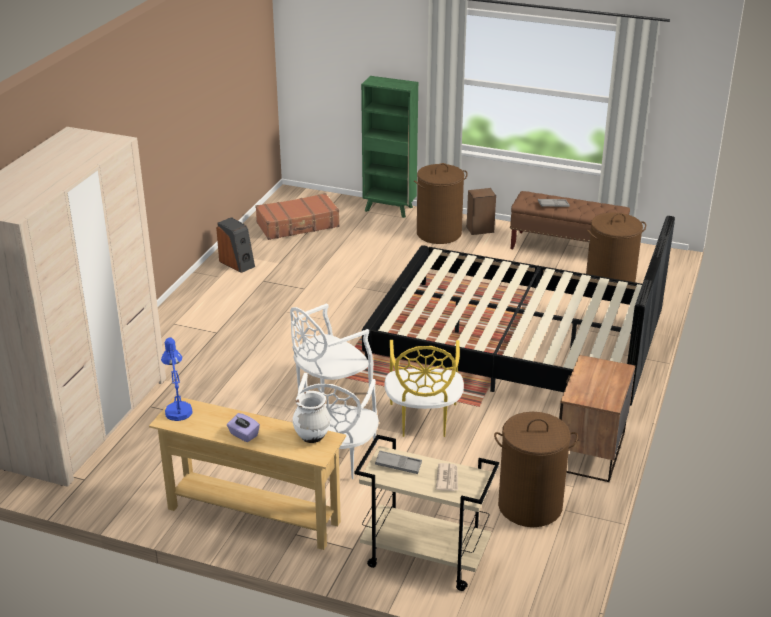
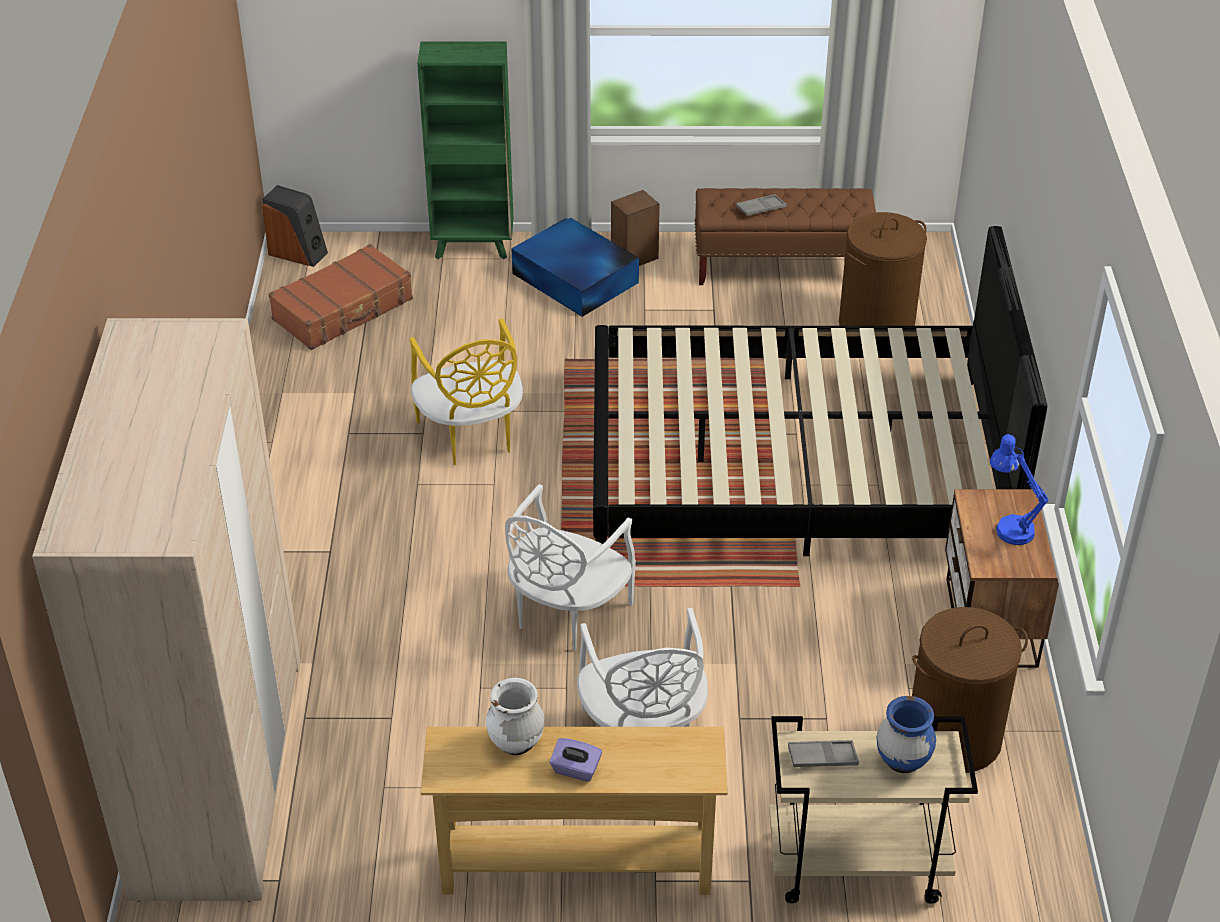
camera: 20 degrees left, 10 degrees up
blue table lamp [161,337,193,421] -> blue table lamp moved to [990,434,1049,545]
speaker [216,217,255,273] -> speaker moved to [262,185,328,267]
white vase [293,391,331,443] -> white vase moved to [486,678,545,755]
yellow chair [384,340,464,437] -> yellow chair moved to [410,318,523,465]
brown laundry basket [414,163,468,244] -> blue storage box [511,218,639,317]
newspaper [436,463,458,491] -> blue vase [877,696,936,773]

